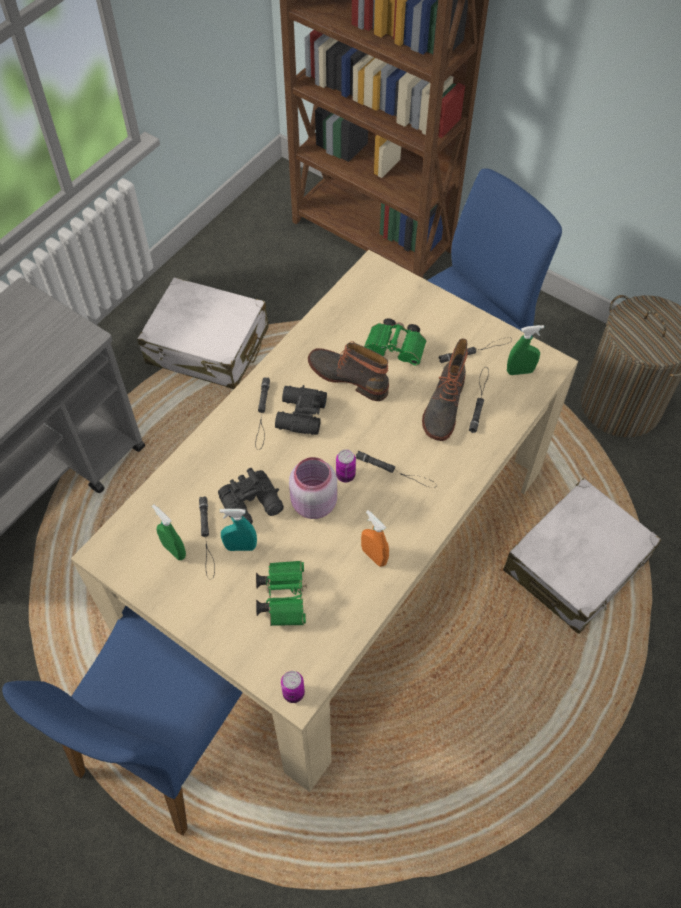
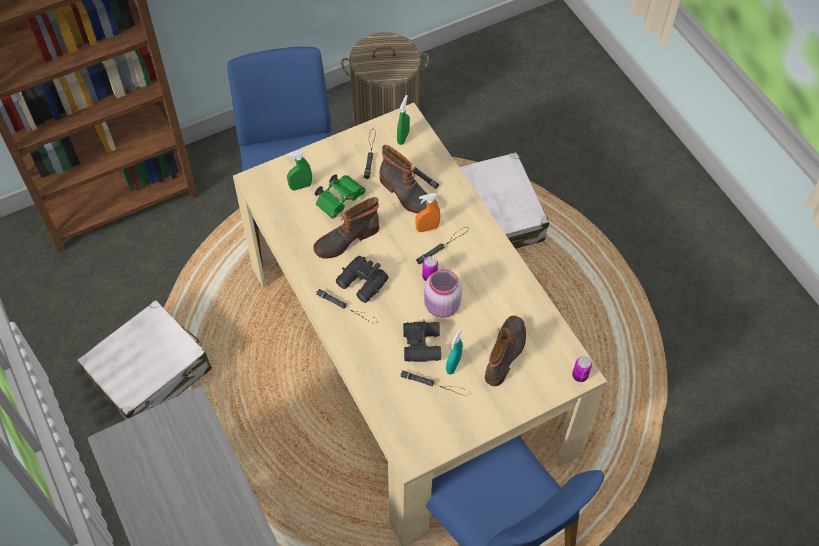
camera: 65 degrees left, 0 degrees up
green spray bottle [152,504,186,560] -> green spray bottle moved to [287,150,312,190]
green binoculars [256,561,307,626] -> boot [485,316,526,386]
orange spray bottle [361,510,389,567] -> orange spray bottle moved to [415,193,440,232]

